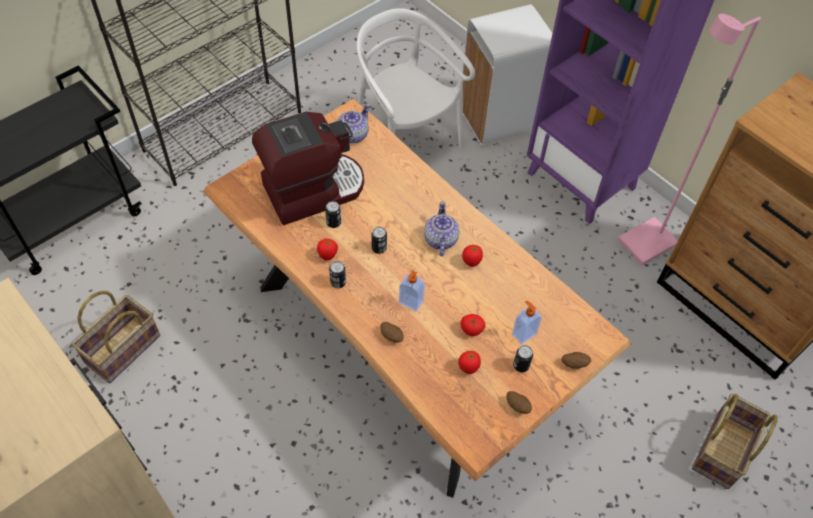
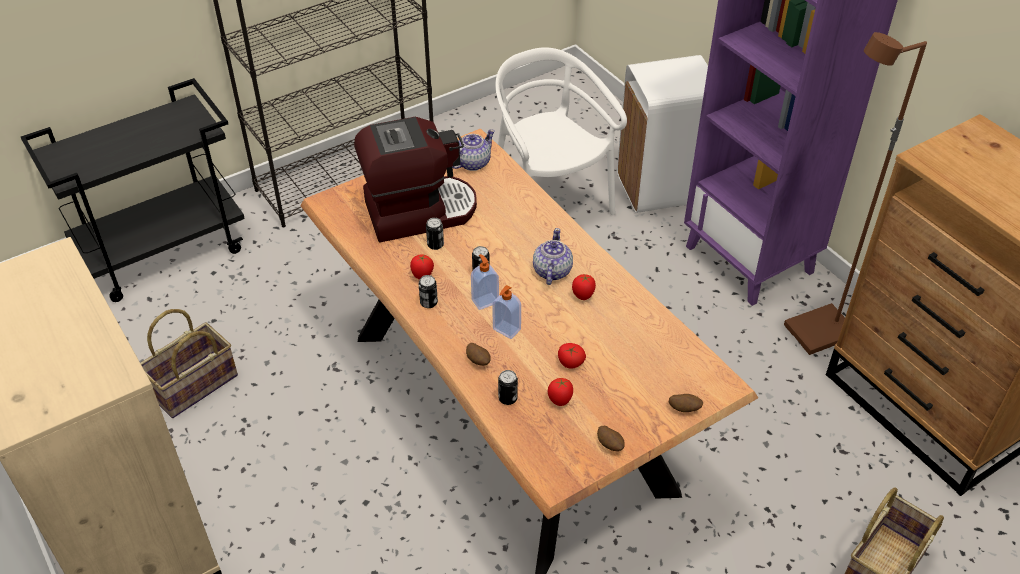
camera: 10 degrees right, 10 degrees down
soap dispenser [512,301,542,345] -> soap dispenser moved to [471,254,499,310]
can [513,345,533,372] -> can moved to [498,370,518,405]
pink floor lamp [618,14,761,265] -> brown floor lamp [784,32,927,355]

